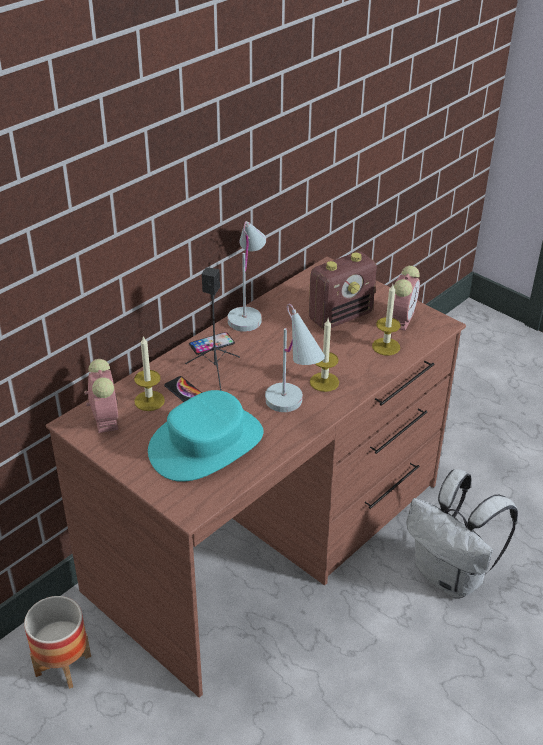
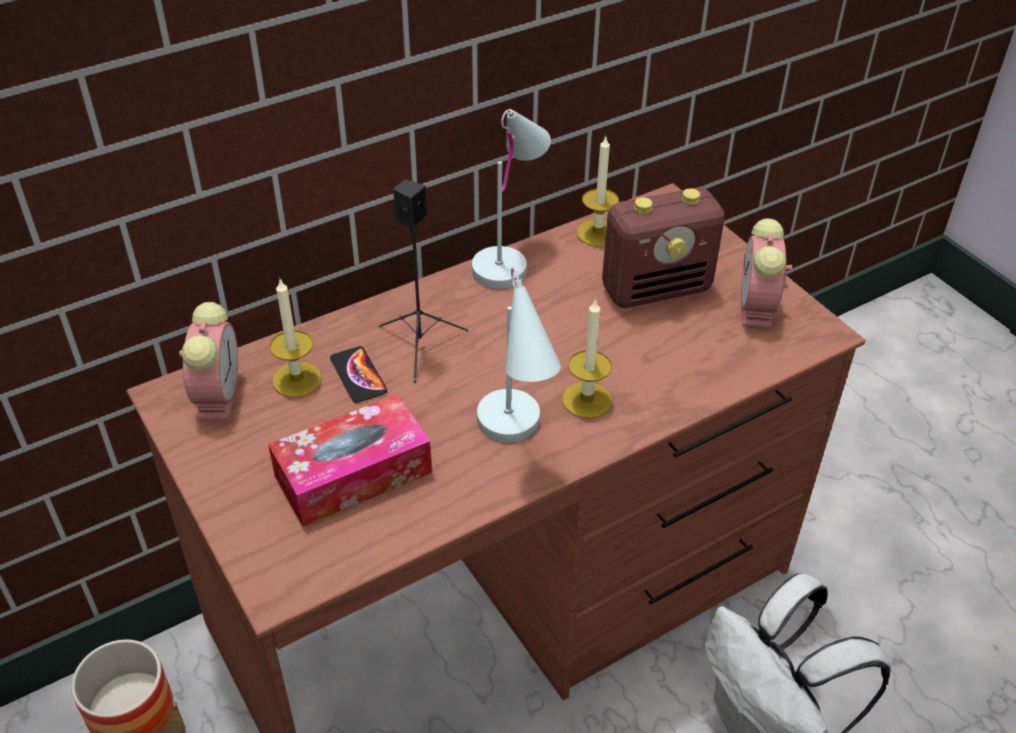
camera: 15 degrees right, 5 degrees up
turquoise hat [148,390,264,482] -> tissue box [268,394,432,527]
phone [189,332,235,355] -> none
candle [372,284,401,356] -> candle moved to [577,135,619,247]
alarm clock [392,266,420,331] -> alarm clock turned 150 degrees clockwise [741,219,792,328]

